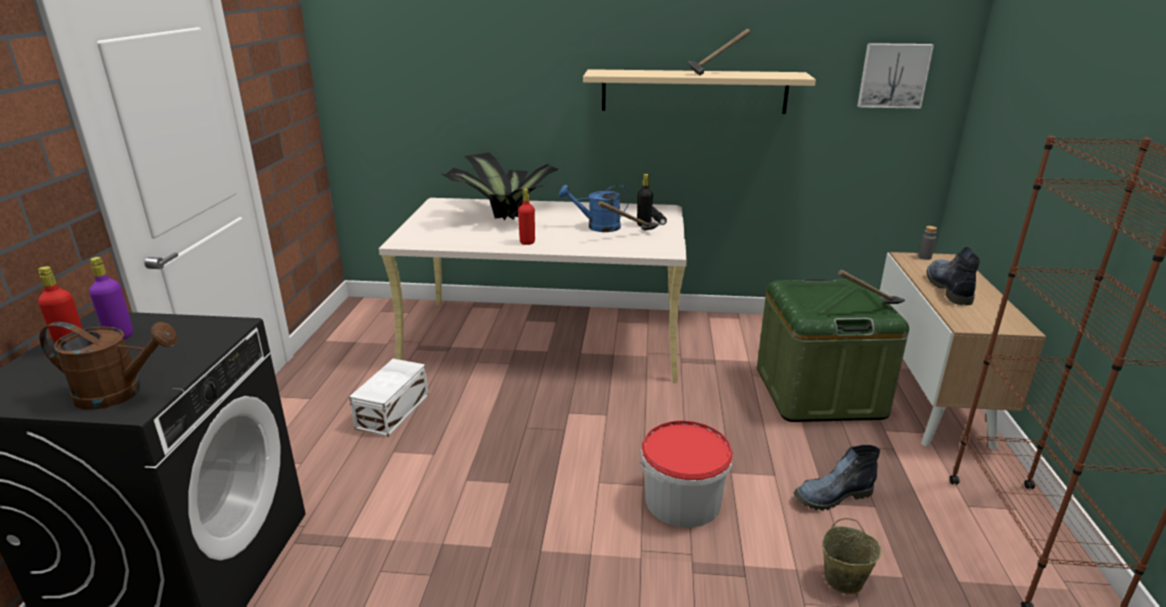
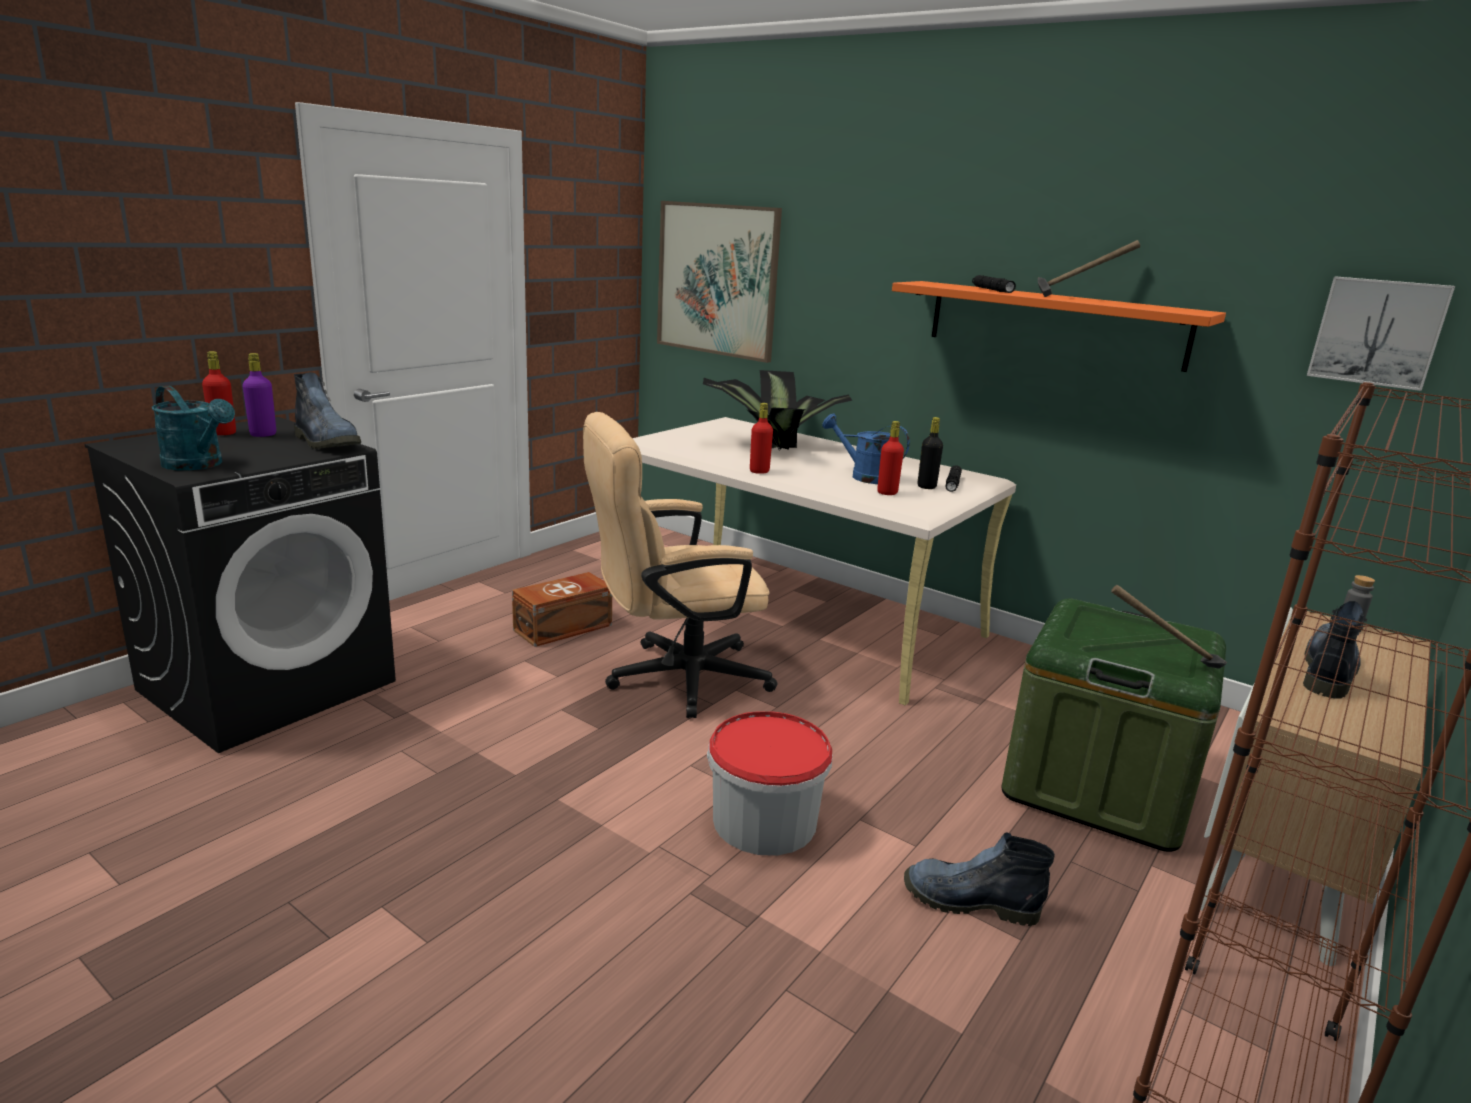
camera: 30 degrees right, 5 degrees down
brown watering can [40,322,178,410] -> turquoise watering can [152,386,235,471]
white storage box [349,359,429,437] -> brown storage box [512,572,612,647]
beige shelf [583,69,816,114] -> orange shelf [892,281,1226,372]
hammer [598,201,659,231] -> red bottle [877,421,904,495]
beige bucket [822,518,882,594] -> none
none -> boot [294,372,361,449]
none -> beige office chair [583,412,777,718]
none -> picture [657,201,782,363]
none -> black flashlight [972,275,1016,293]

